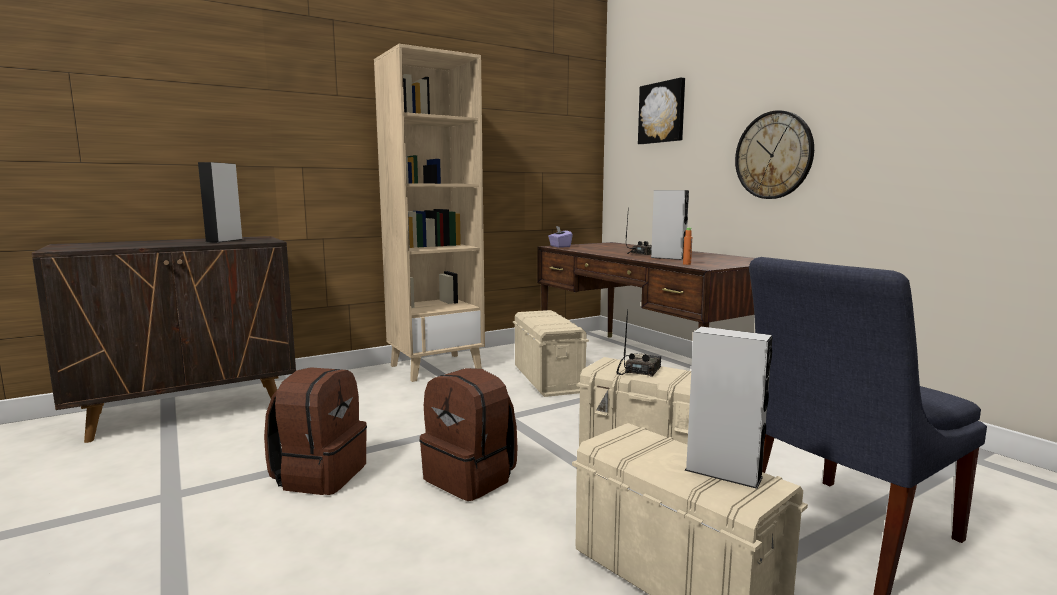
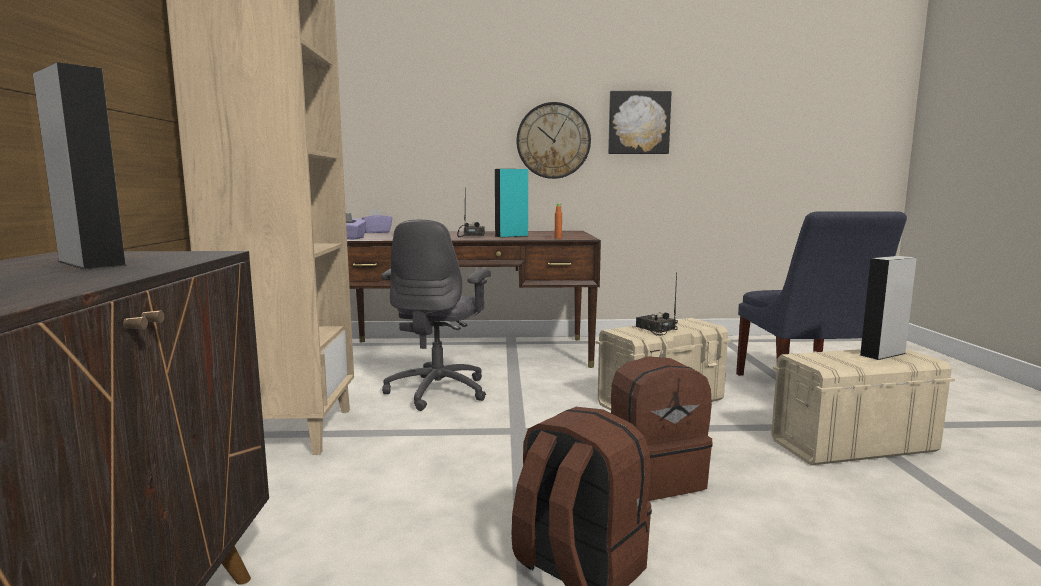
camera: 60 degrees left, 0 degrees up
beige storage box [513,310,589,397] -> grey office chair [381,219,491,411]
picture [638,77,685,144] -> picture moved to [608,91,672,154]
grey speaker [651,190,689,260] -> turquoise speaker [495,169,528,238]
none -> purple tissue box [362,209,392,233]

